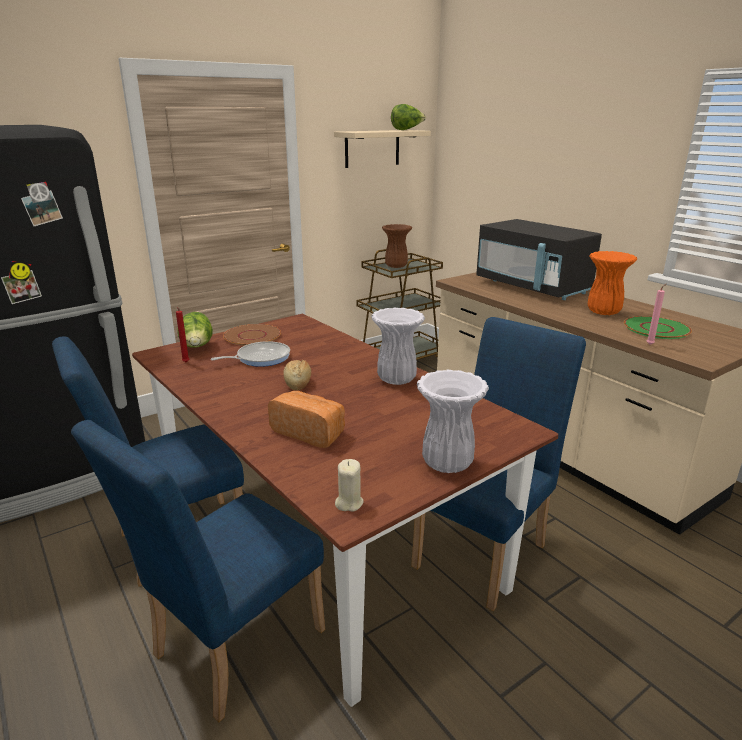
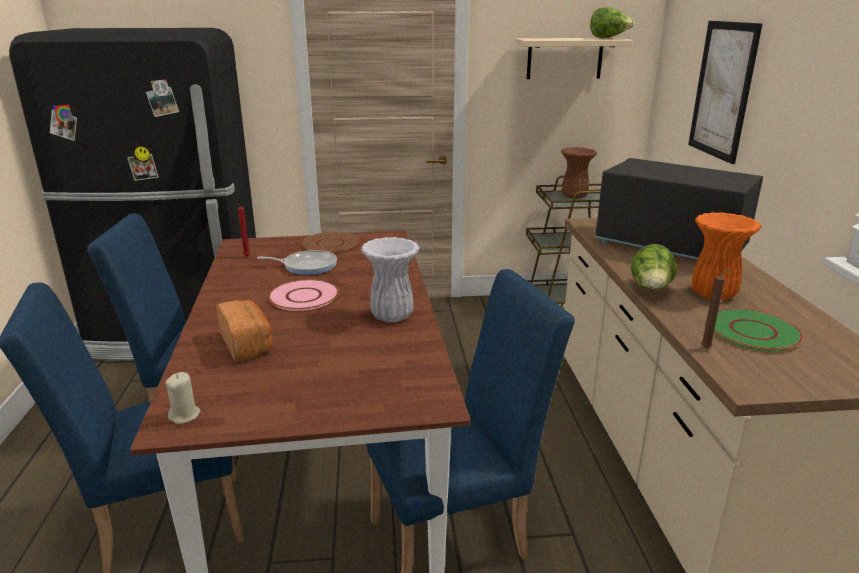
camera: 30 degrees right, 0 degrees up
lettuce [178,312,213,348] -> lettuce moved to [631,244,677,290]
bread [283,360,311,390] -> pink plate [268,280,339,311]
white vase [417,370,489,473] -> none
black microwave [476,219,602,300] -> black microwave turned 135 degrees clockwise [595,158,763,259]
pink candle [647,284,666,345] -> brown candle [701,269,731,348]
none -> picture [688,21,763,164]

